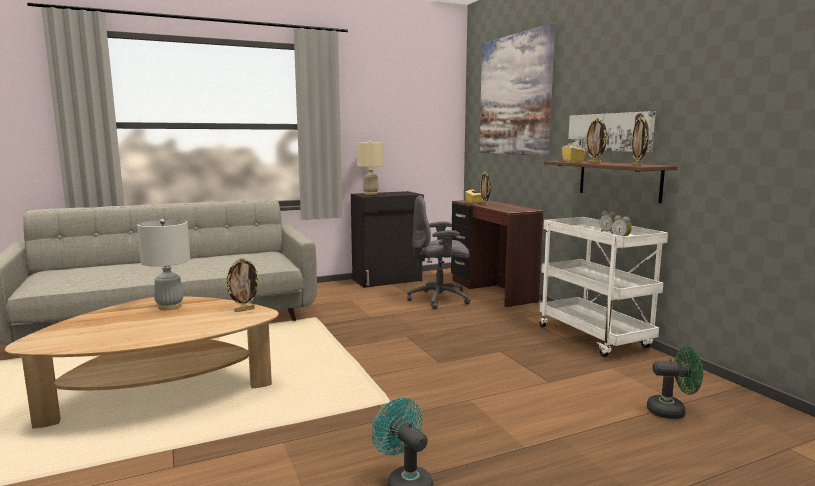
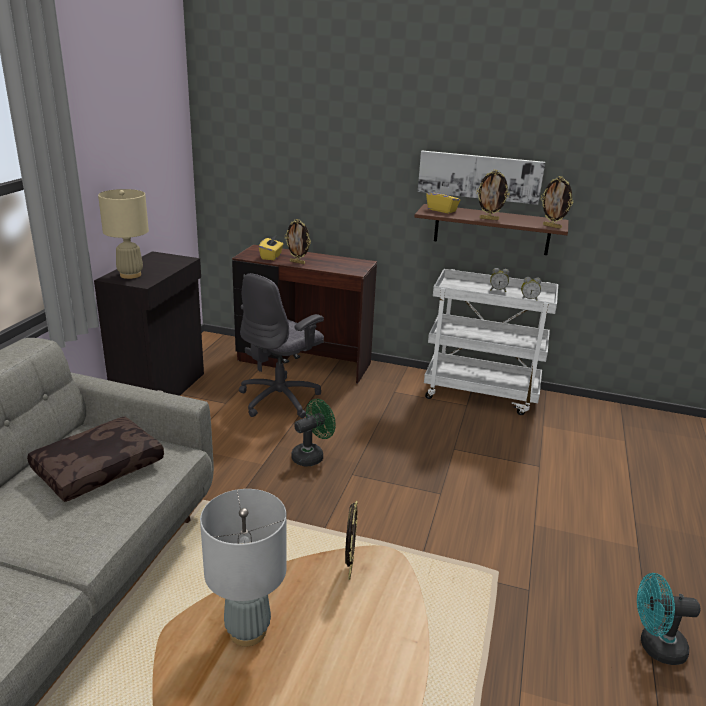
camera: 50 degrees left, 15 degrees up
picture [479,23,555,156] -> none
green fan [647,346,703,419] -> green fan moved to [291,399,336,466]
none -> brown pillow [27,416,164,502]

